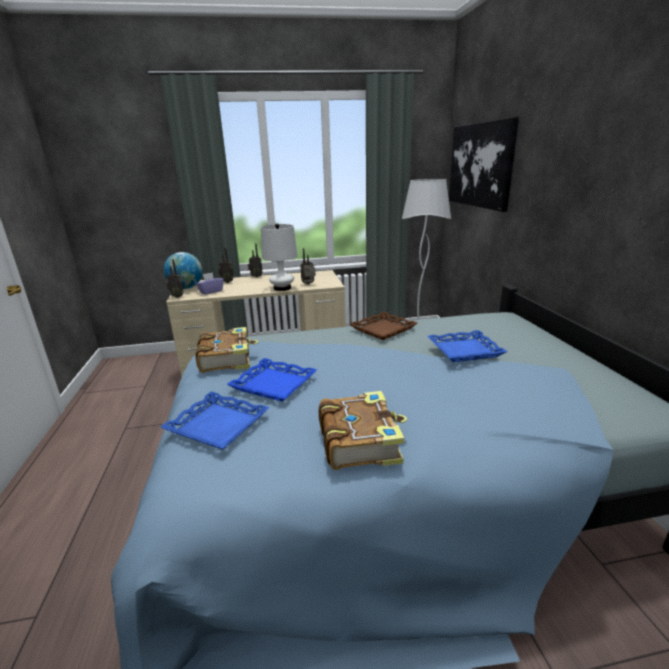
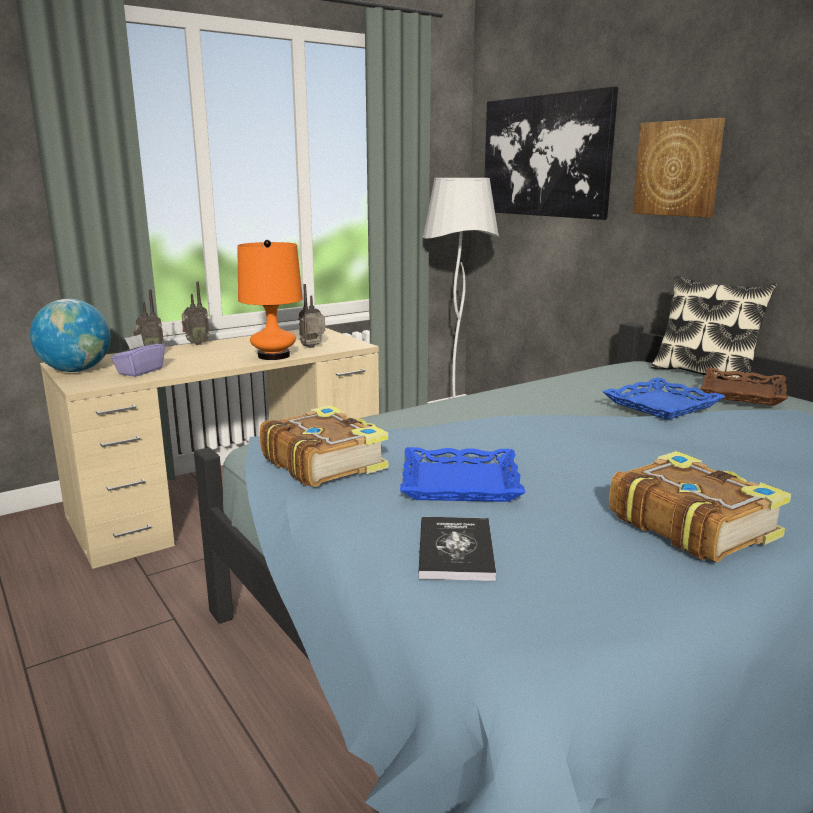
camera: 25 degrees left, 5 degrees down
blue tray [160,391,270,450] -> book [418,517,496,581]
radio [166,259,184,298] -> none
white table lamp [261,224,298,291] -> orange table lamp [238,240,303,360]
brown tray [350,312,417,340] -> brown tray moved to [700,368,788,406]
none -> picture [632,118,725,218]
none -> pillow [651,275,777,383]

